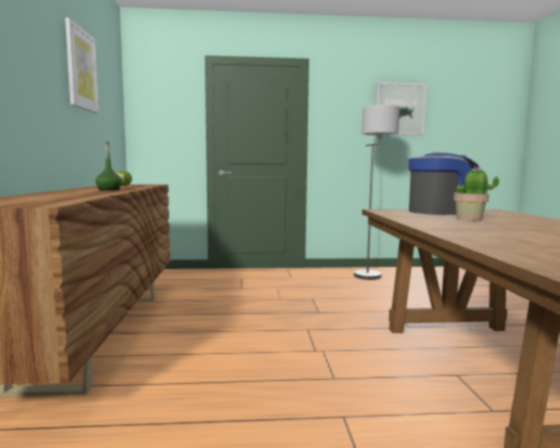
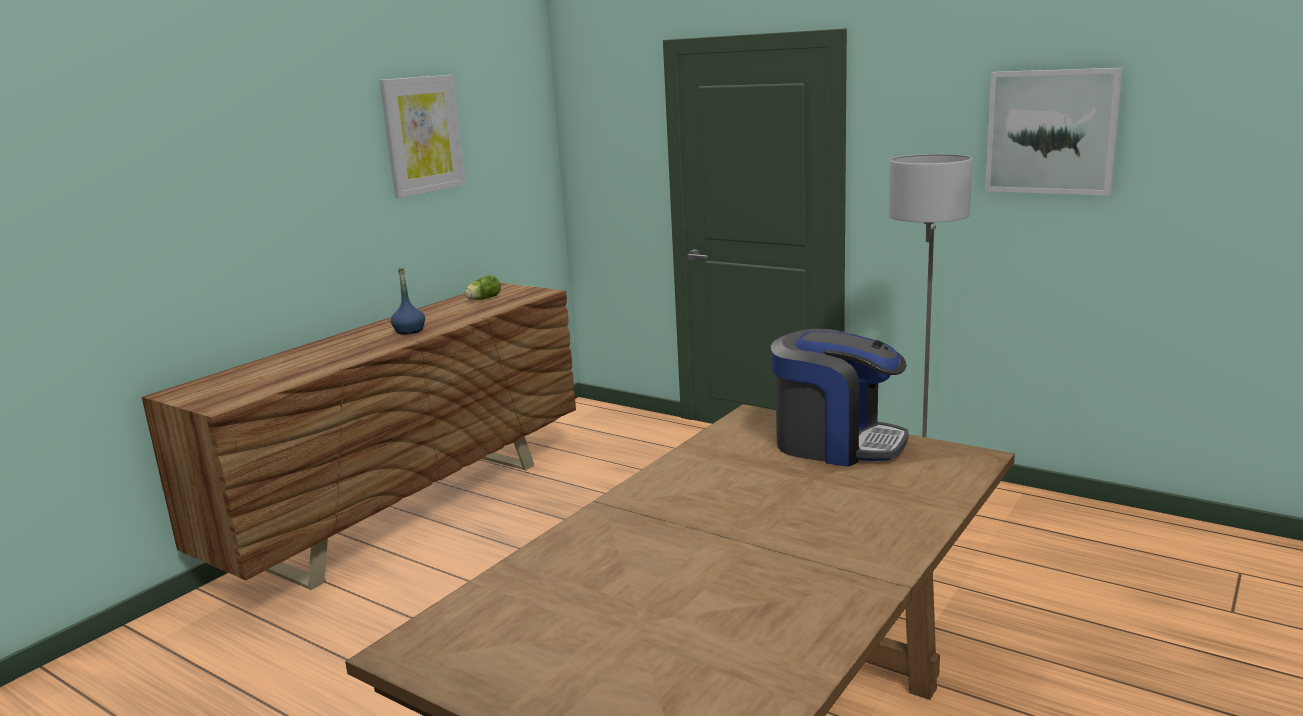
camera: 40 degrees right, 10 degrees up
green bottle [95,141,122,191] -> blue bottle [391,268,425,335]
potted plant [453,166,499,221] -> none

